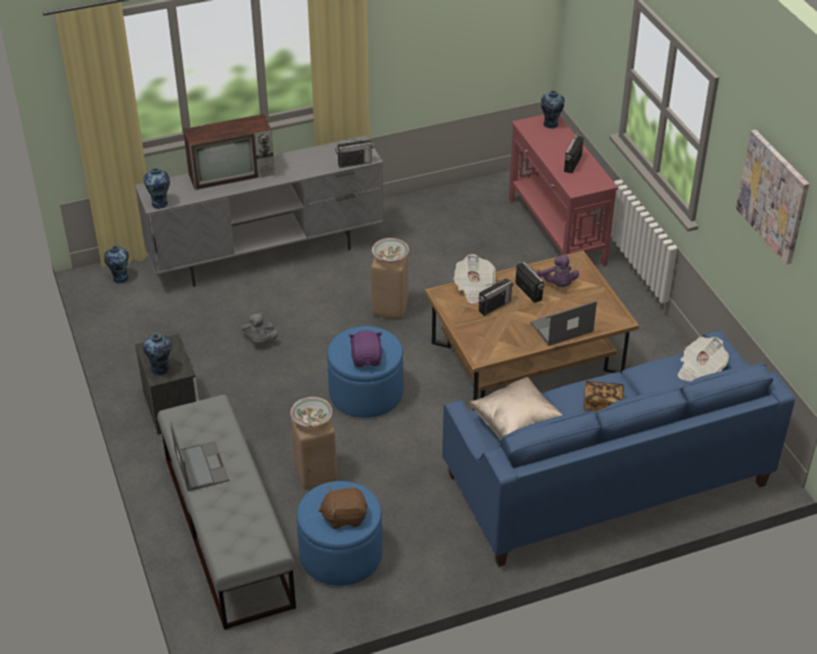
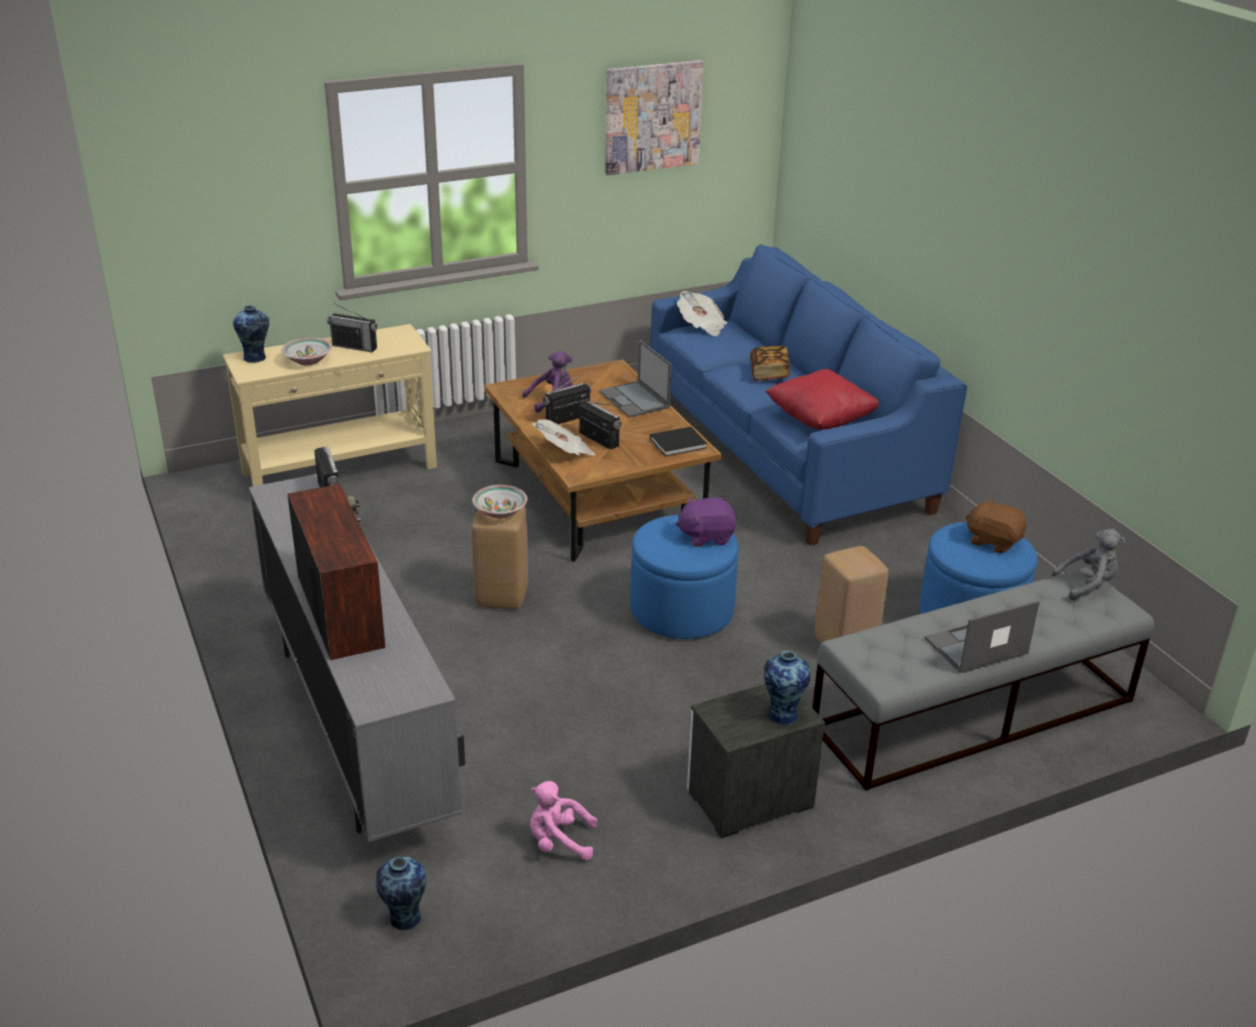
camera: 95 degrees left, 10 degrees down
vase [144,167,170,209] -> none
grey plush toy [241,313,278,344] -> grey plush toy moved to [1052,529,1125,601]
bowl [290,397,333,427] -> bowl moved to [281,338,332,365]
brown plush toy [318,487,368,529] -> brown plush toy turned 135 degrees clockwise [965,498,1026,554]
beige pillow [469,377,563,440] -> red pillow [765,369,879,430]
red console table [509,115,618,266] -> beige console table [223,324,437,486]
none -> pink plush toy [530,781,597,860]
none -> black book [650,427,707,456]

